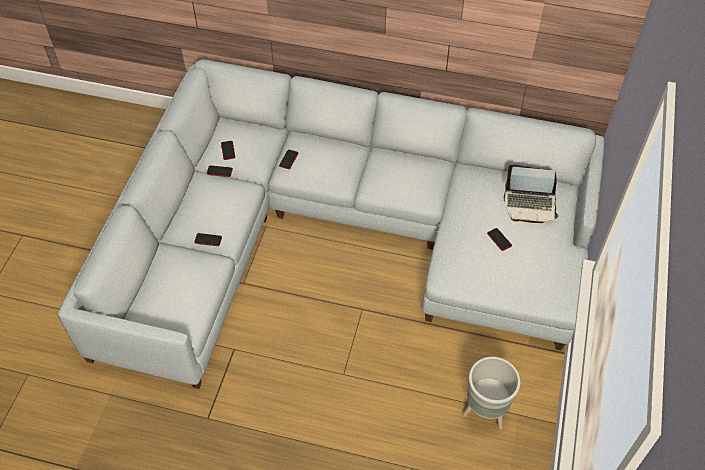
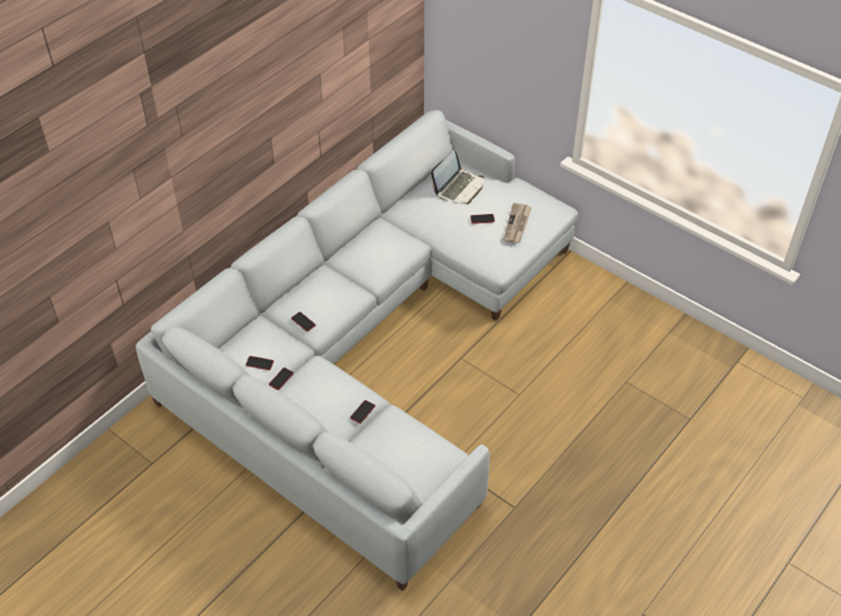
camera: 65 degrees left, 5 degrees down
grey planter [462,357,521,430] -> none
none -> newspaper [504,203,532,243]

